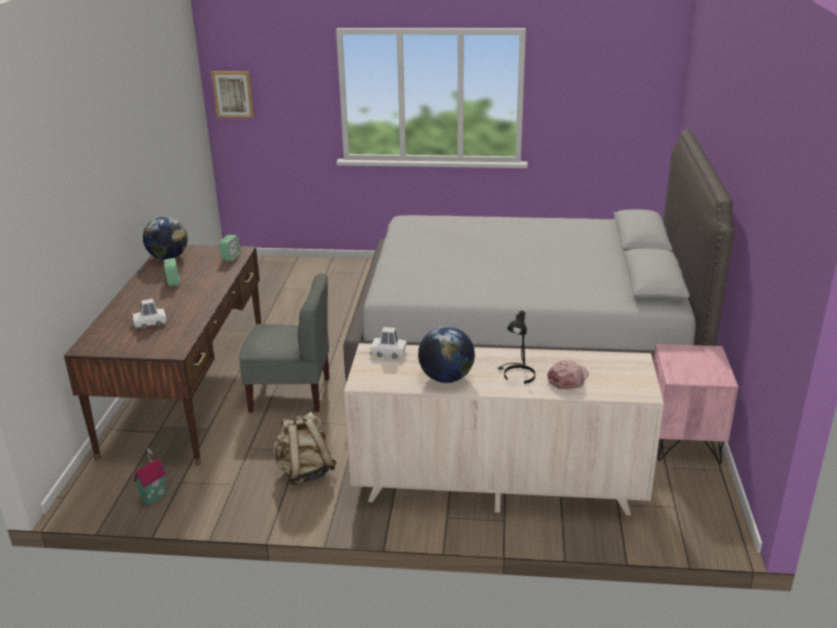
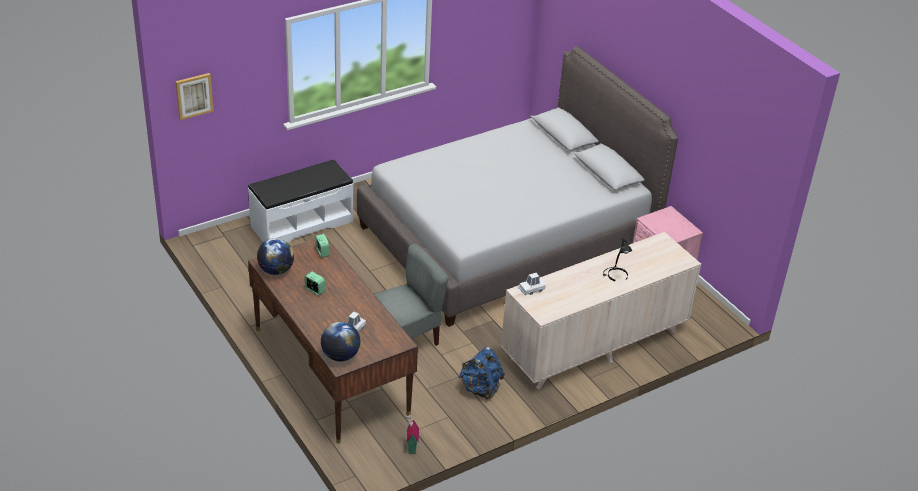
camera: 40 degrees left, 10 degrees up
beige backpack [273,412,337,485] -> blue backpack [458,347,505,400]
globe [418,326,475,383] -> globe moved to [321,322,360,361]
pink cap [547,360,589,389] -> none
none -> white bench [248,159,354,243]

